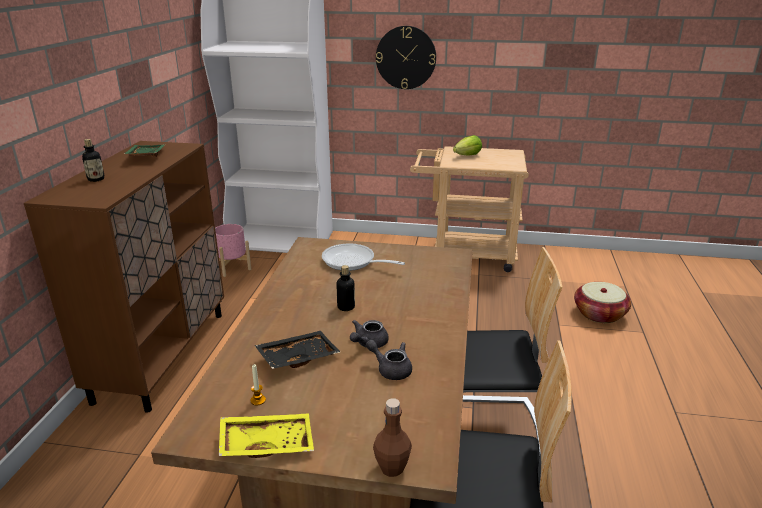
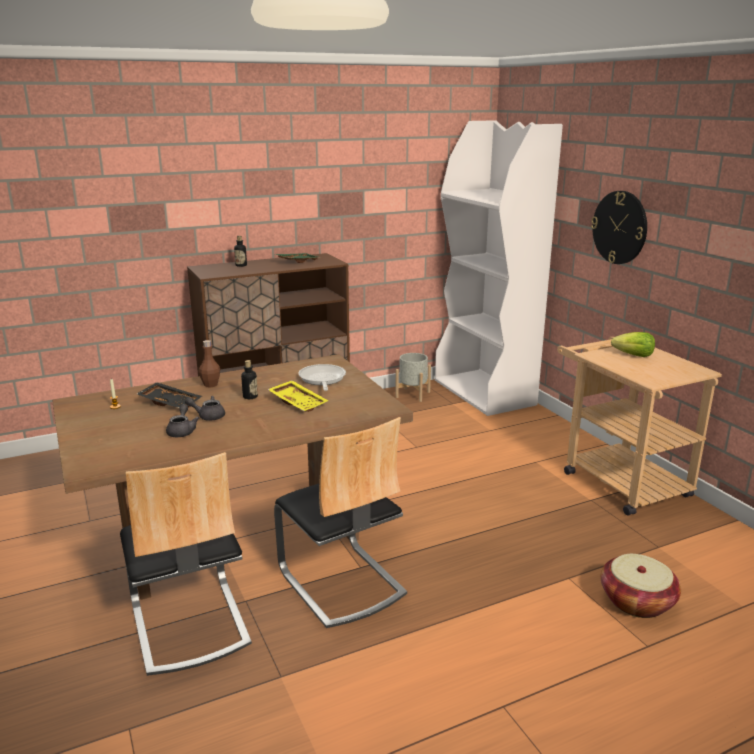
camera: 55 degrees right, 5 degrees down
pink planter [215,224,251,277] -> grey planter [395,353,431,402]
yellow tray [219,413,314,458] -> yellow tray moved to [268,380,329,412]
brown bottle [373,398,412,477] -> brown bottle moved to [199,340,220,388]

